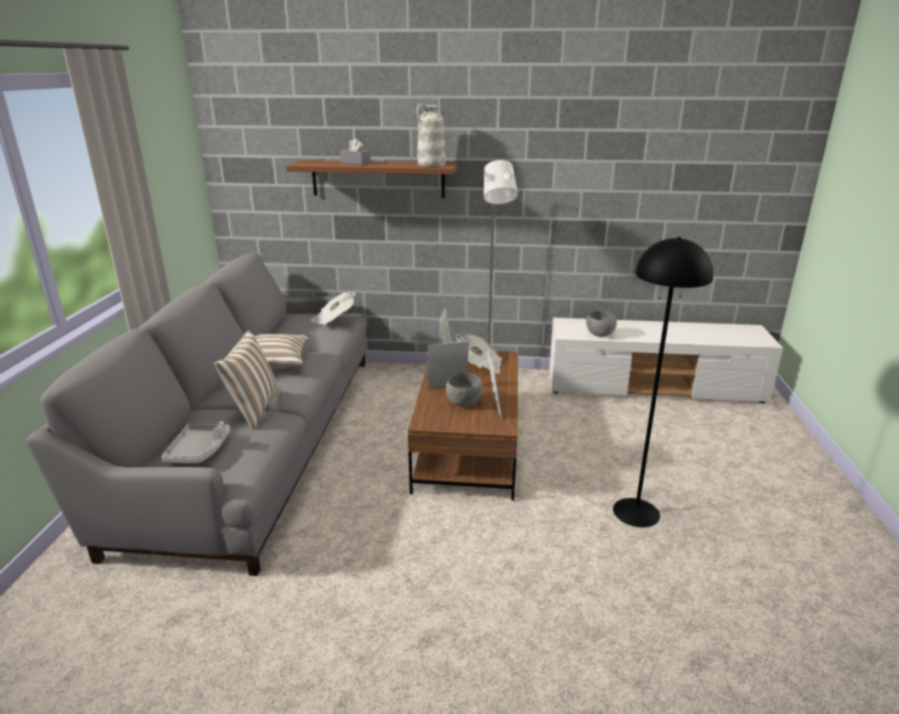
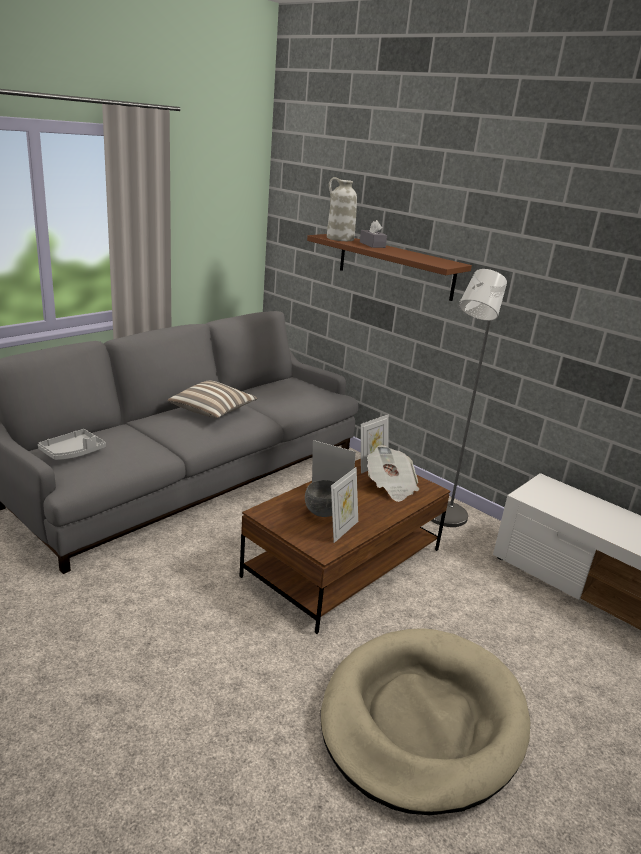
camera: 35 degrees right, 0 degrees up
pillow [214,330,281,430] -> none
newspaper [311,292,356,326] -> none
white vase [416,104,446,167] -> white vase moved to [327,177,357,241]
grey bowl [586,311,617,337] -> none
black floor lamp [613,237,713,527] -> beige dog bed [321,629,530,815]

